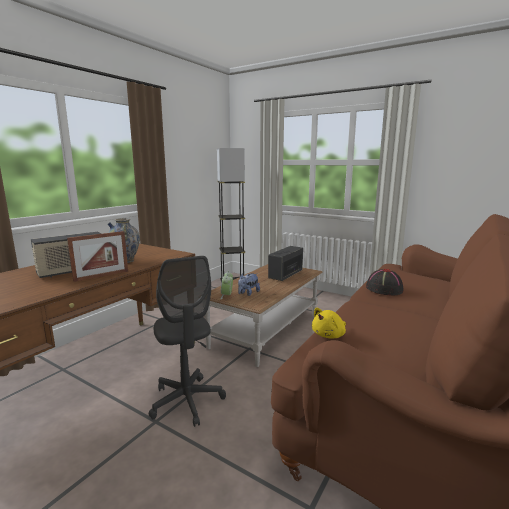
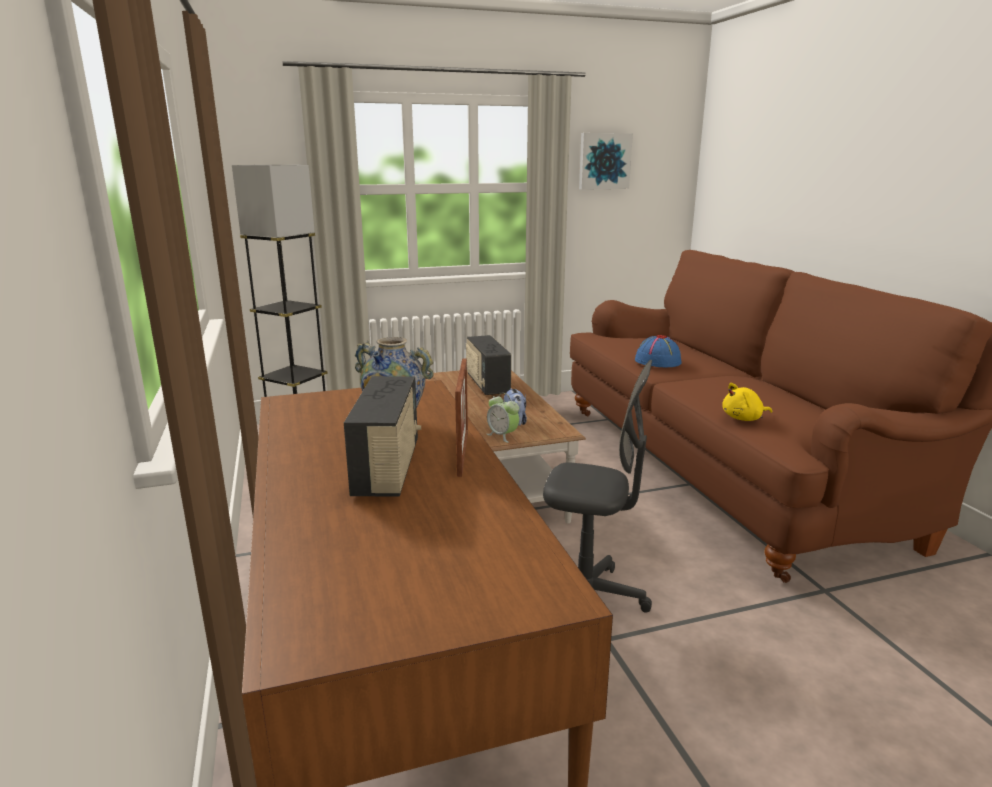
camera: 50 degrees left, 5 degrees up
yellow plush toy [312,308,346,339] -> yellow plush toy turned 75 degrees clockwise [722,383,772,421]
black hat [366,269,404,295] -> blue hat [635,335,681,367]
none -> picture [579,133,633,190]

